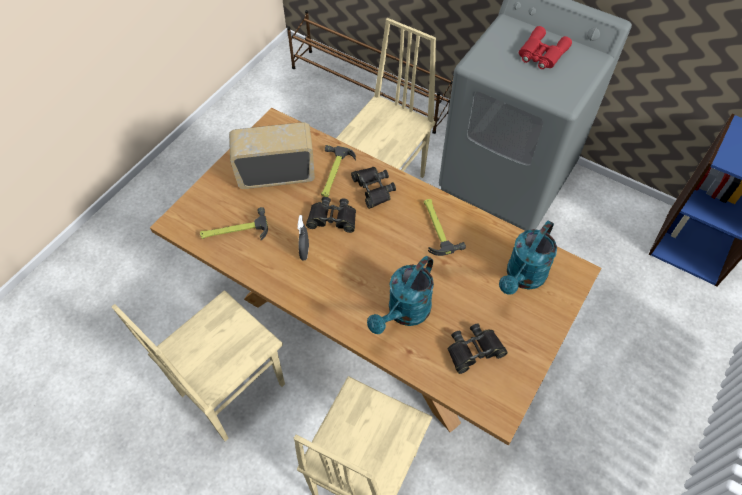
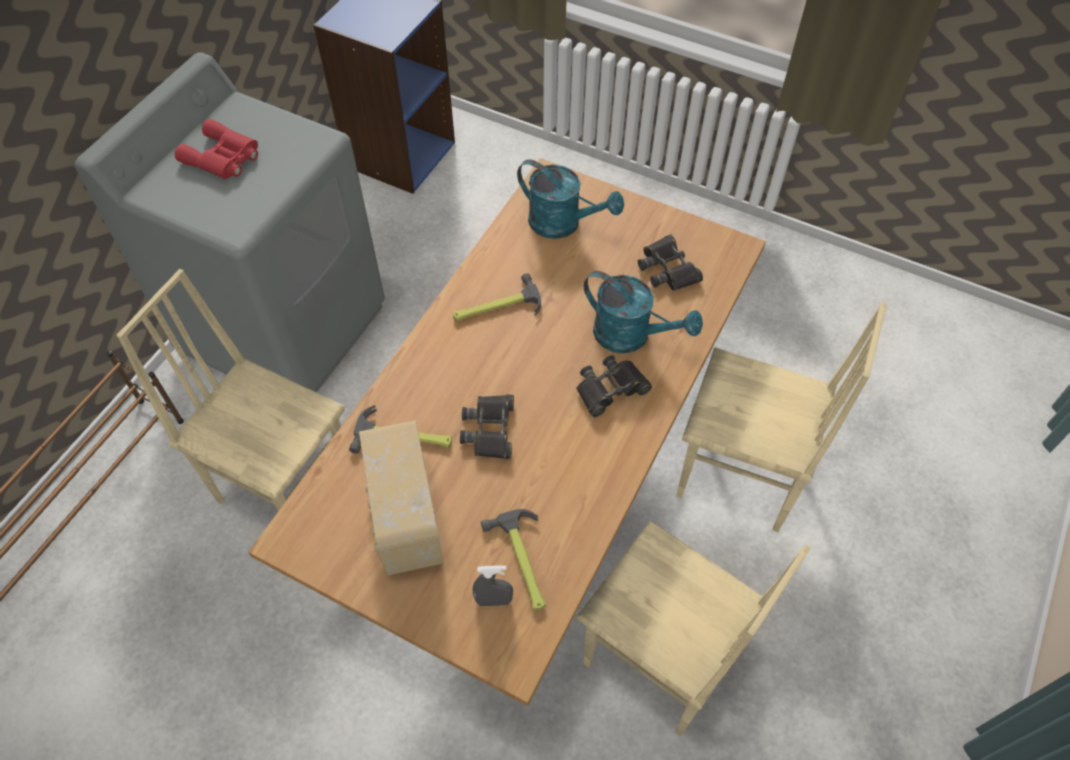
camera: 95 degrees left, 0 degrees up
grey spray bottle [297,215,309,261] -> grey spray bottle moved to [473,565,513,606]
black binoculars [351,167,396,209] -> black binoculars moved to [576,355,652,417]

